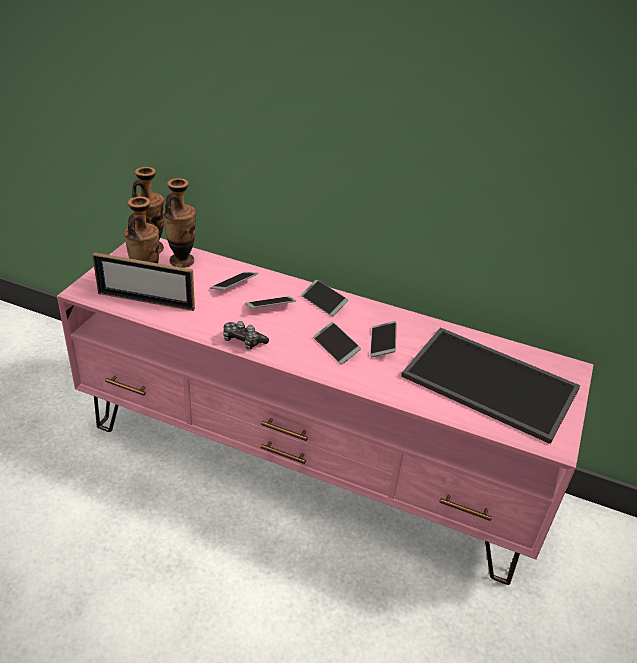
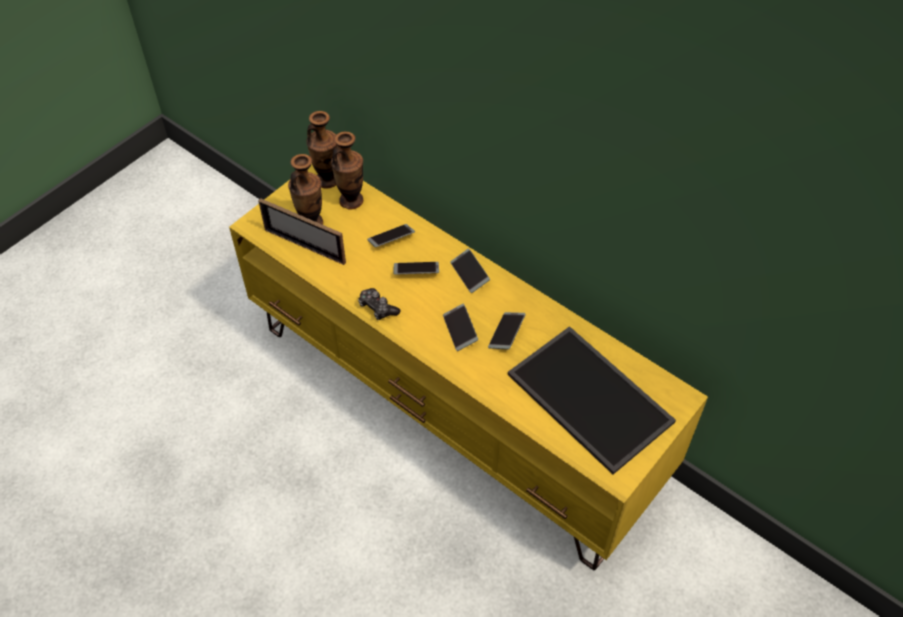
camera: 20 degrees right, 15 degrees up
pink tv stand [57,238,594,585] -> yellow tv stand [229,164,708,570]

